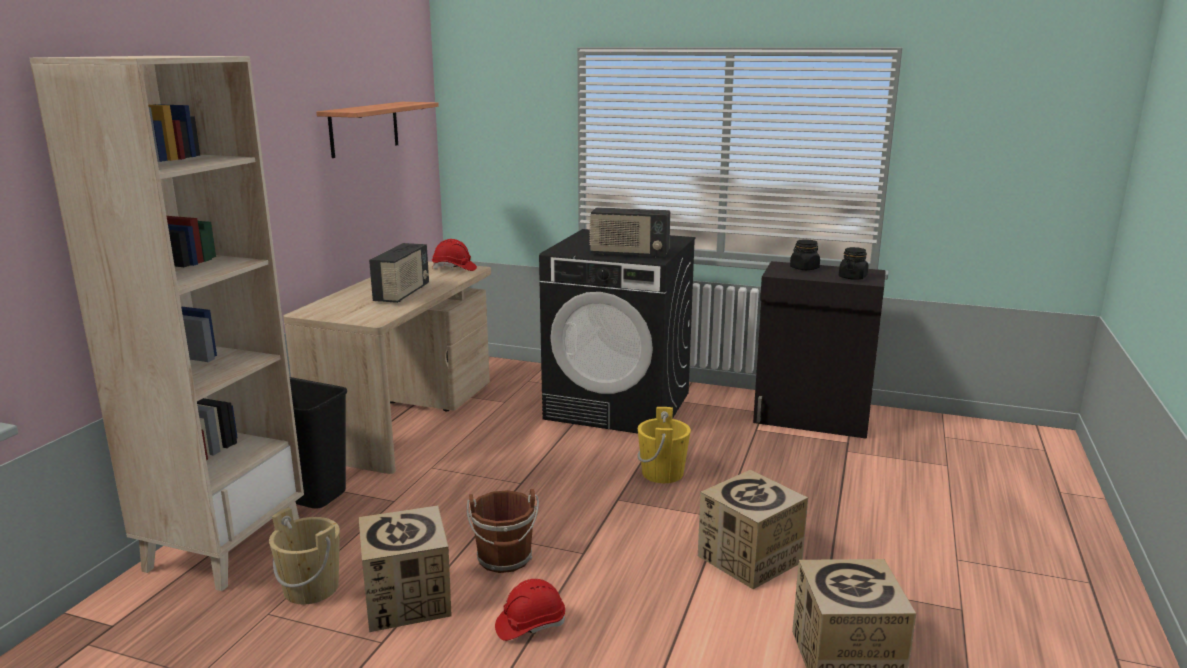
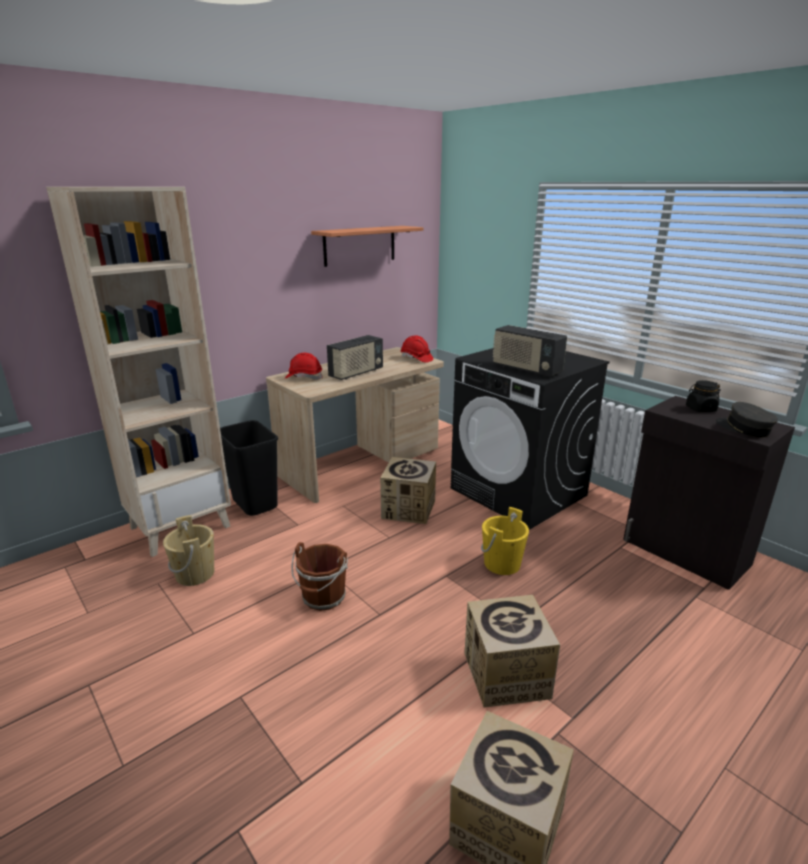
camera: 30 degrees right, 5 degrees up
cardboard box [359,505,452,632] -> cardboard box moved to [380,457,436,524]
red hard hat [495,579,565,641] -> red hard hat moved to [285,352,323,380]
black jar [839,247,868,280] -> grey cap [716,402,778,437]

